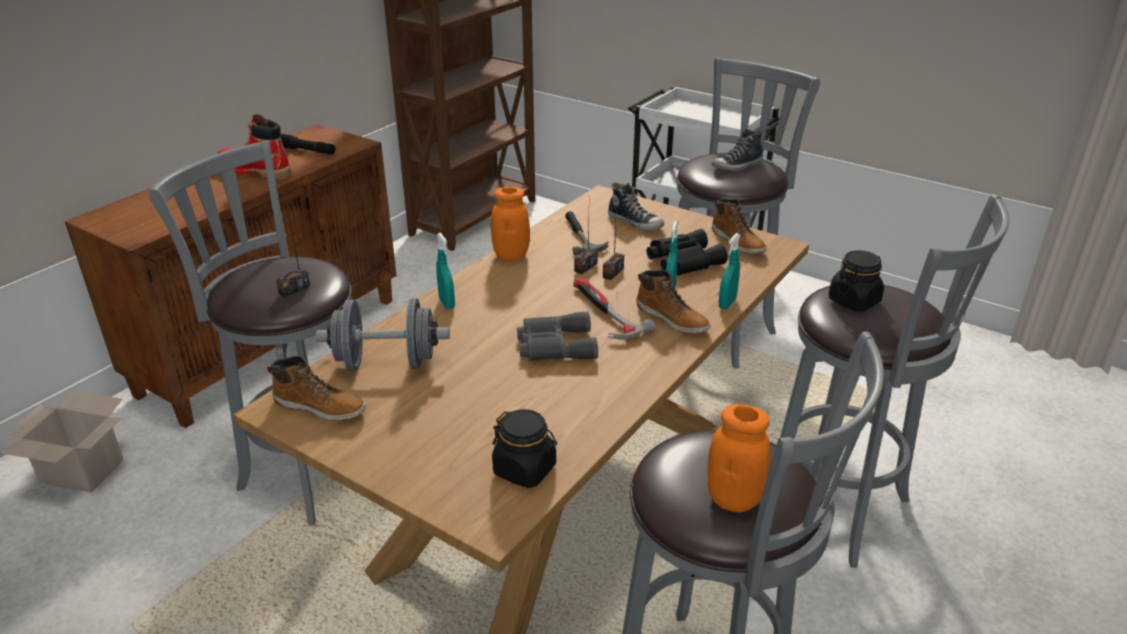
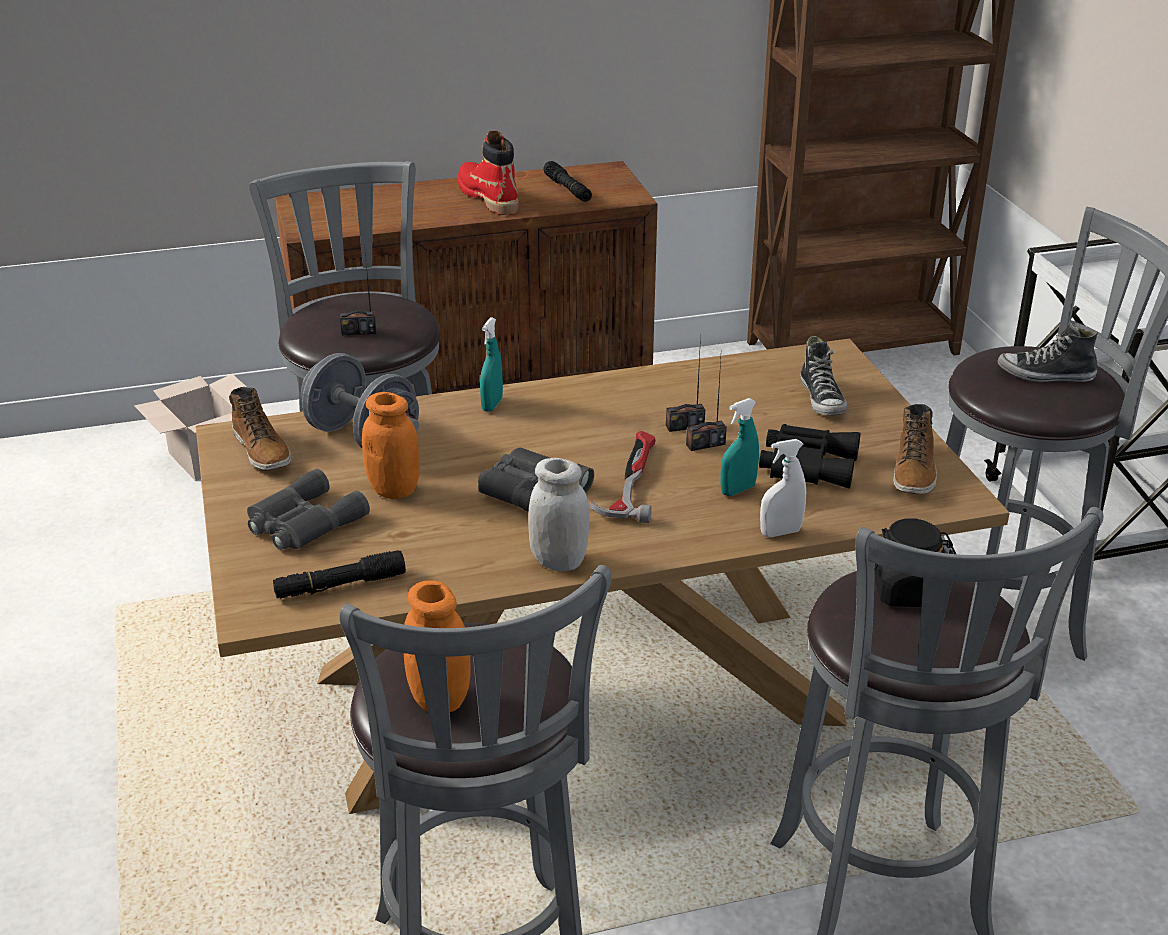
camera: 40 degrees right, 0 degrees up
orange jar [491,187,530,260] -> orange jar moved to [362,392,420,499]
black jar [492,409,557,488] -> black flashlight [273,550,406,598]
hammer [565,211,608,255] -> none
boot [636,270,710,334] -> none
turquoise spray bottle [719,233,741,309] -> white spray bottle [760,439,806,537]
none -> grey binoculars [247,469,370,550]
none -> white jar [528,458,589,571]

